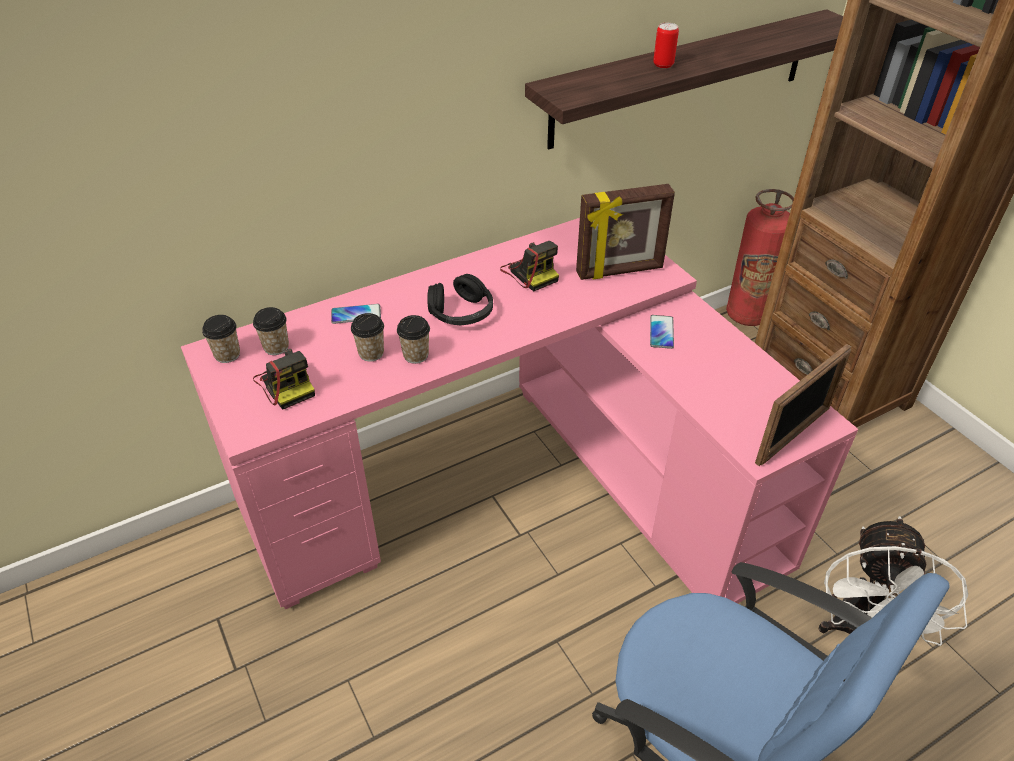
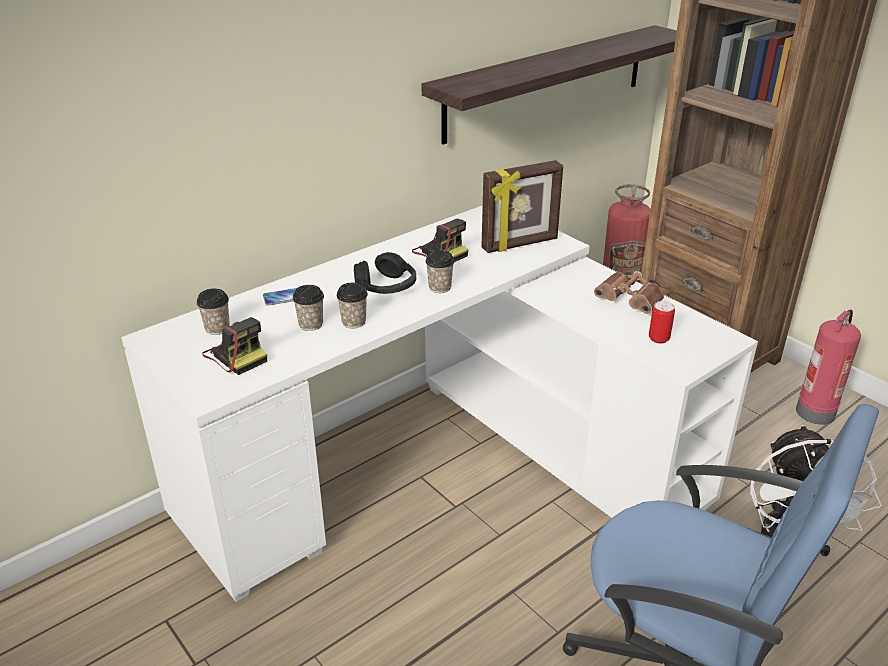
camera: 10 degrees left, 10 degrees down
pink desk [181,218,858,609] -> white desk [121,205,758,602]
cup [202,315,240,363] -> cup moved to [425,250,455,293]
phone [650,315,674,349] -> none
can [653,23,679,68] -> can moved to [649,301,675,344]
picture frame [755,344,851,466] -> none
none -> brown binoculars [594,271,664,314]
none -> fire extinguisher [796,309,861,425]

